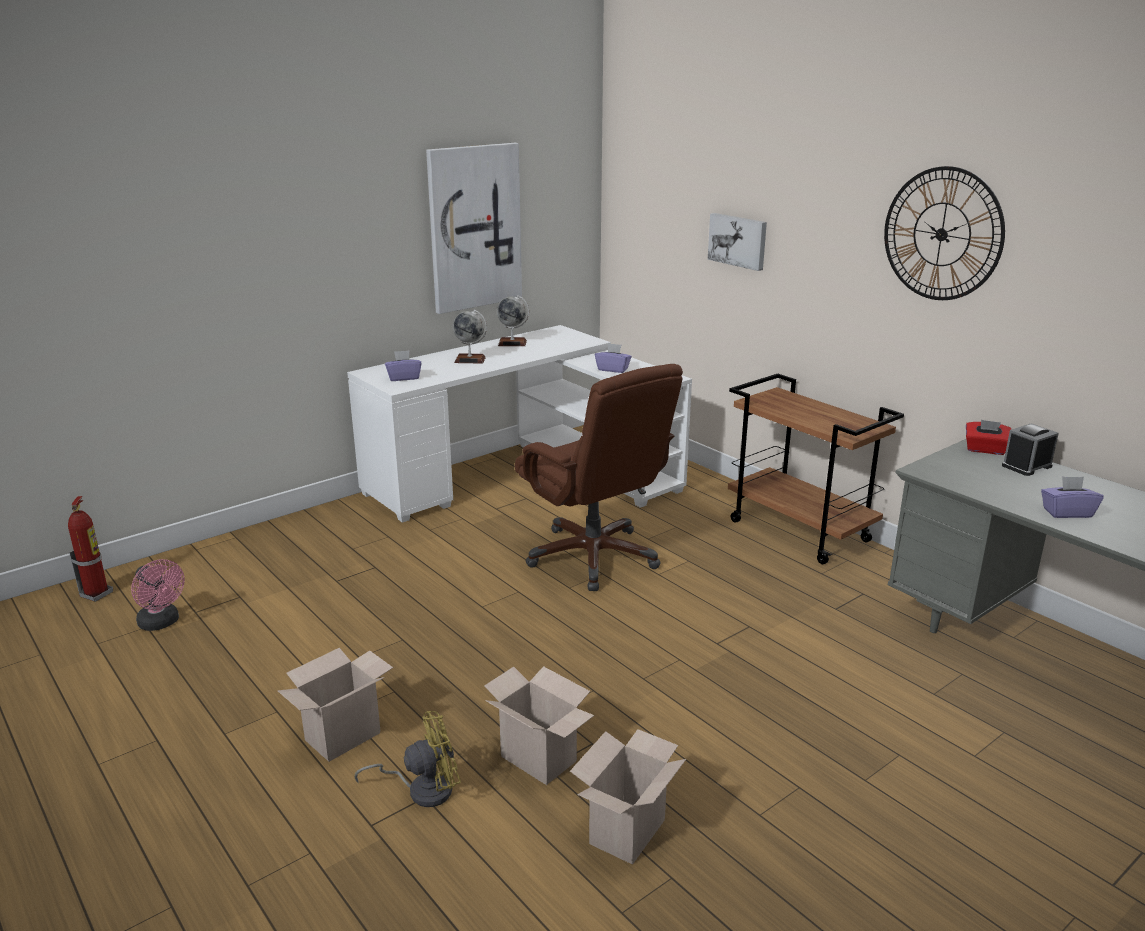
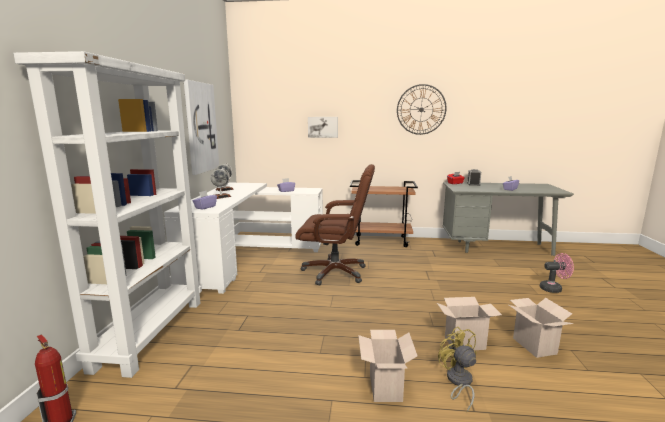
camera: 45 degrees left, 10 degrees down
pink fan [131,559,185,631] -> pink fan moved to [540,253,574,293]
yellow fan [354,711,461,807] -> yellow fan turned 45 degrees counterclockwise [438,327,477,412]
none -> white bookcase [13,51,202,378]

